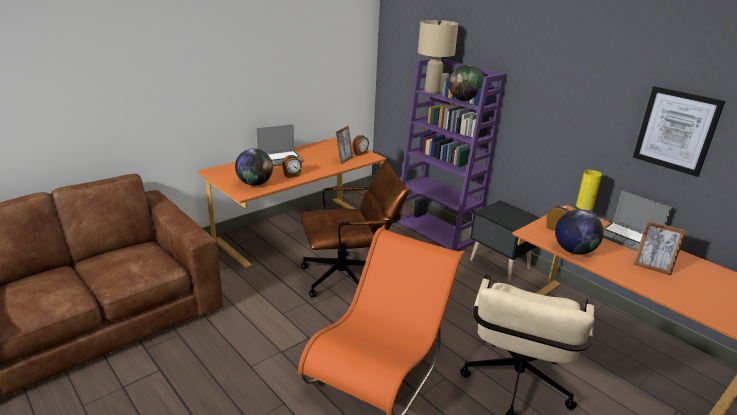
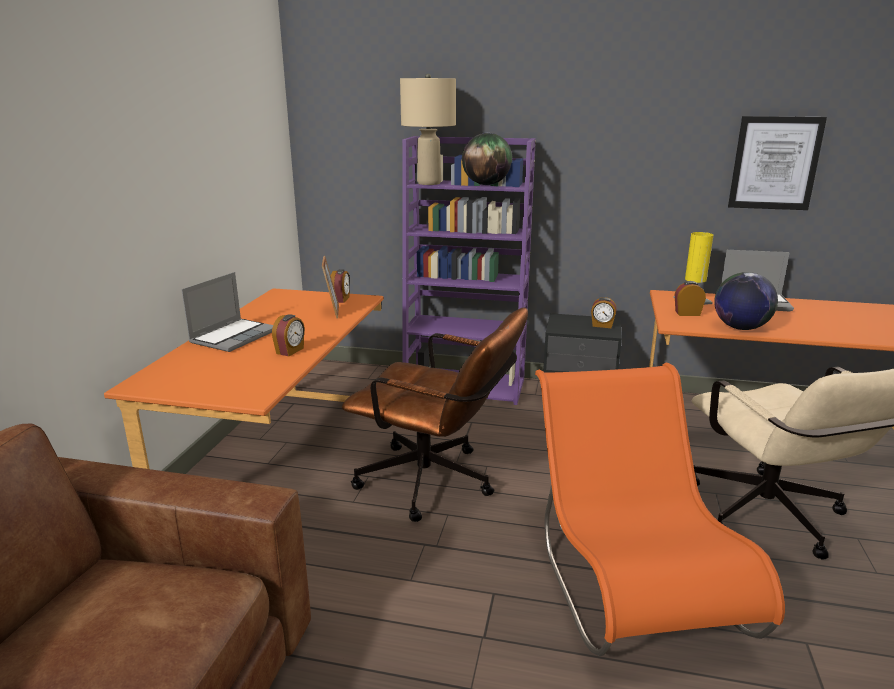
camera: 35 degrees left, 5 degrees down
globe [235,149,273,186] -> none
brown office chair [300,162,409,298] -> brown office chair turned 75 degrees clockwise [342,308,528,522]
picture frame [633,221,686,276] -> none
none -> alarm clock [591,297,617,328]

